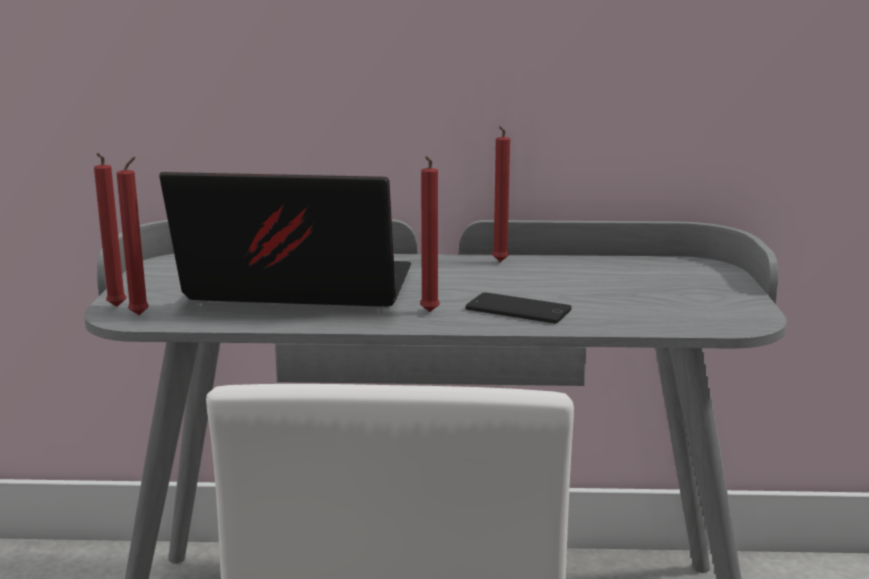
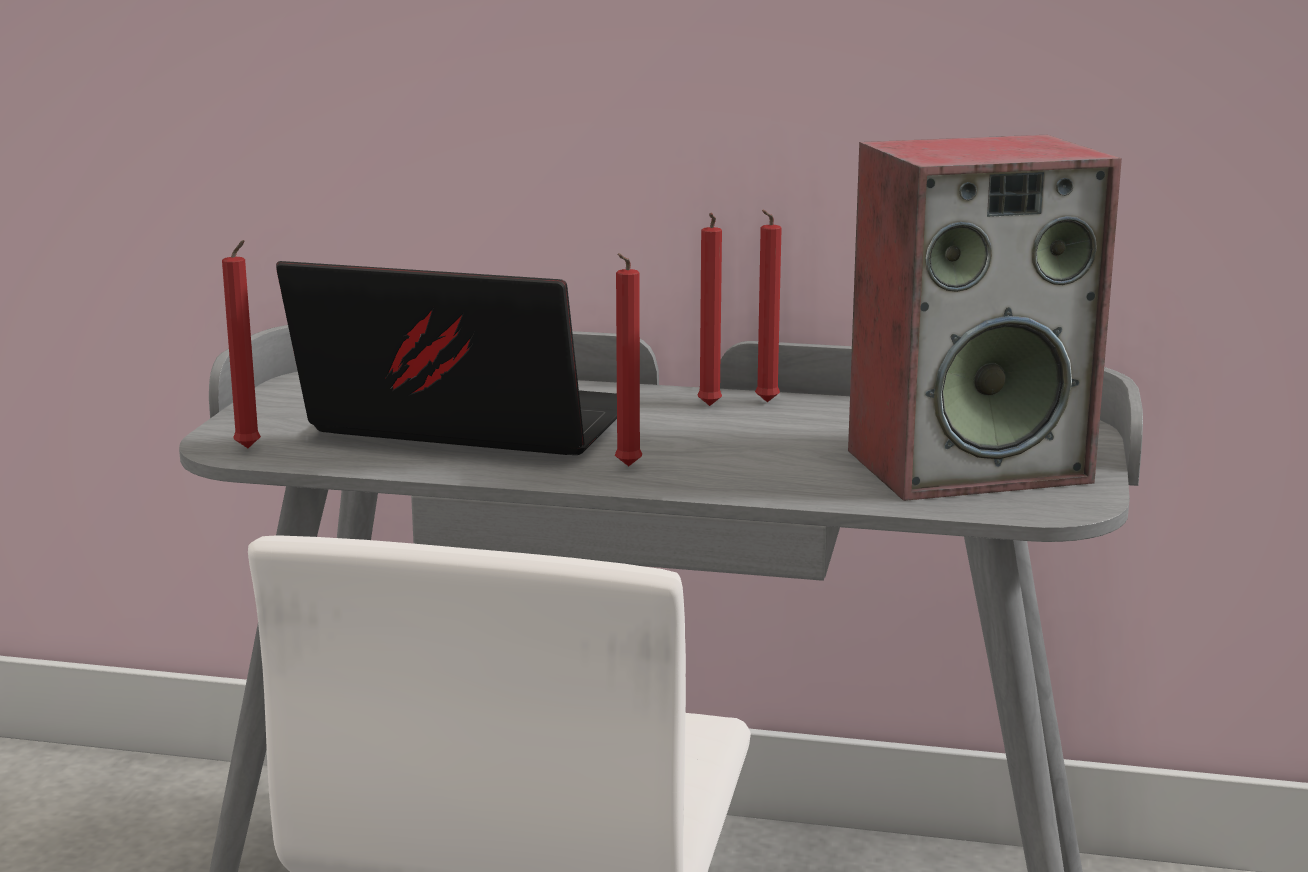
camera: 10 degrees right, 0 degrees up
red candle [94,153,126,307] -> red candle moved to [698,213,722,406]
phone [466,292,571,324] -> none
none -> speaker [848,135,1122,501]

